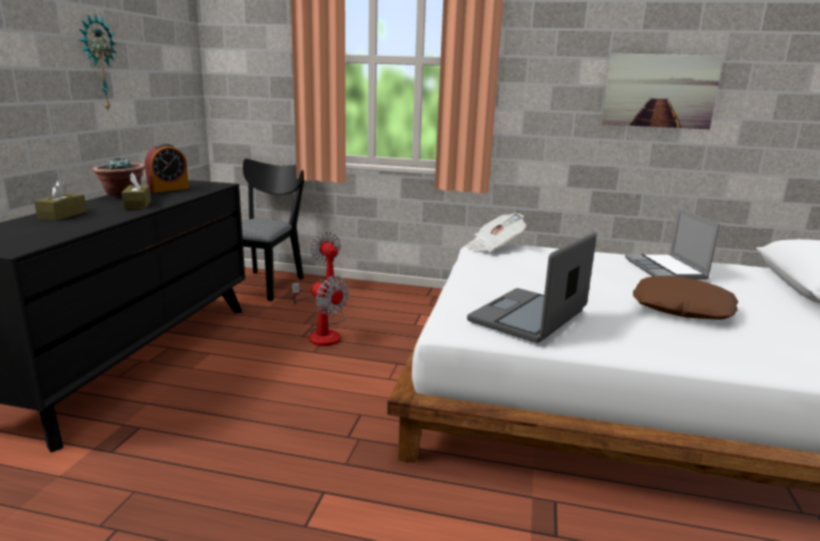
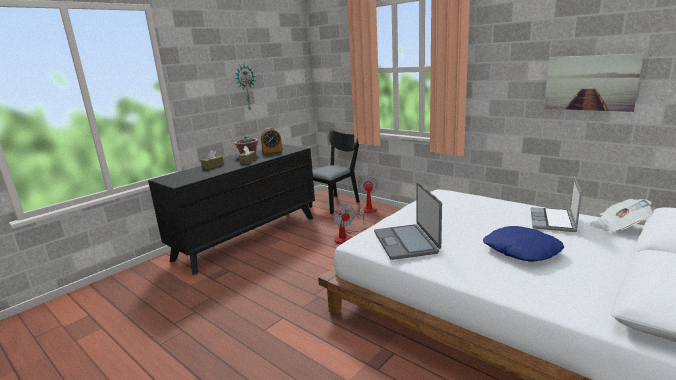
camera: 30 degrees right, 0 degrees up
newspaper [466,213,526,252] -> newspaper moved to [590,199,653,233]
laptop [467,232,597,343] -> laptop turned 75 degrees counterclockwise [374,182,442,260]
brown pillow [633,276,738,320] -> blue pillow [483,226,564,262]

